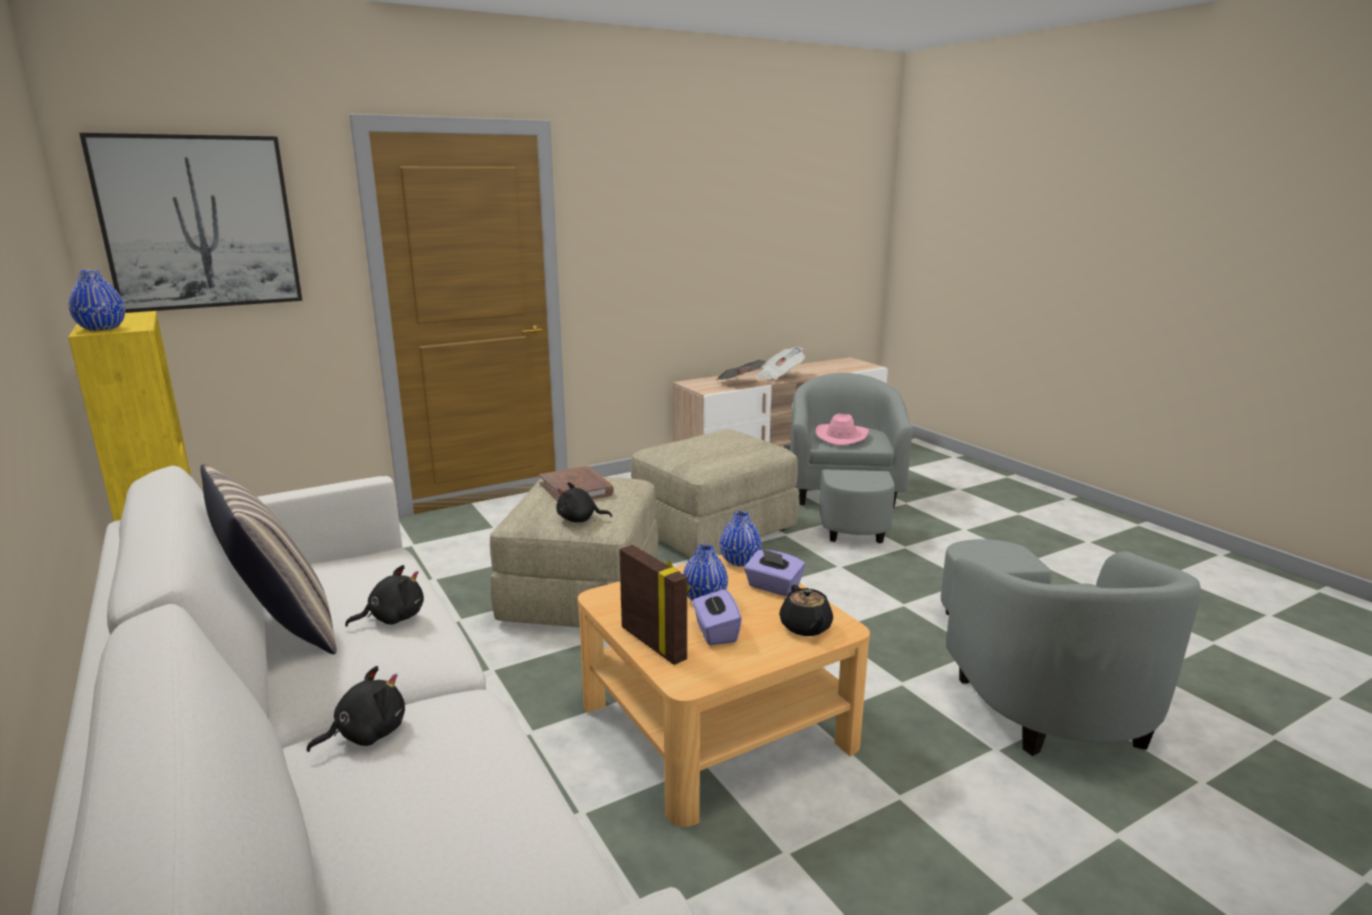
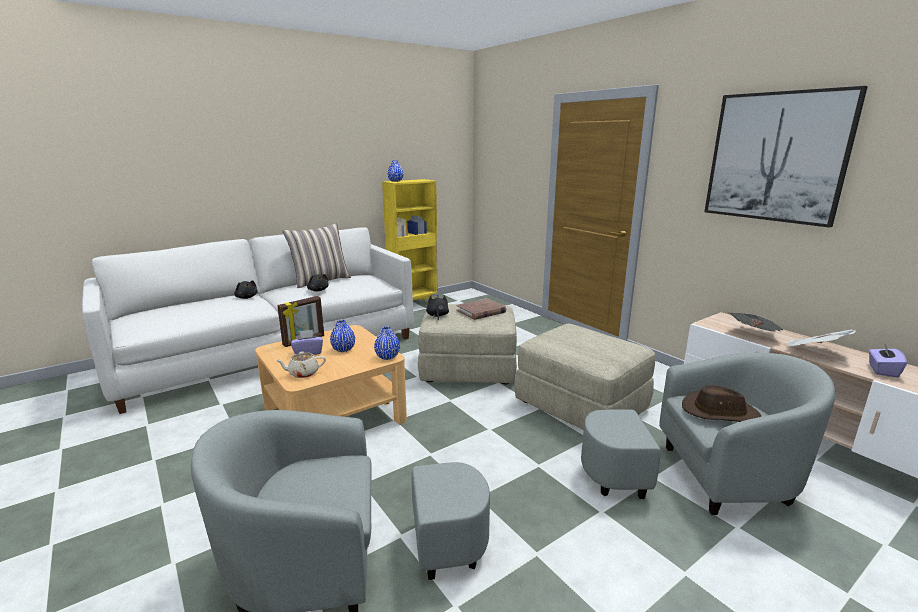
camera: 85 degrees right, 0 degrees up
picture [79,133,302,313] -> picture moved to [704,86,868,228]
purple tissue box [744,548,805,596] -> purple tissue box moved to [869,342,907,378]
black teapot [779,585,833,636] -> beige teapot [275,352,326,378]
pink hat [815,414,869,446] -> brown hat [682,385,761,422]

